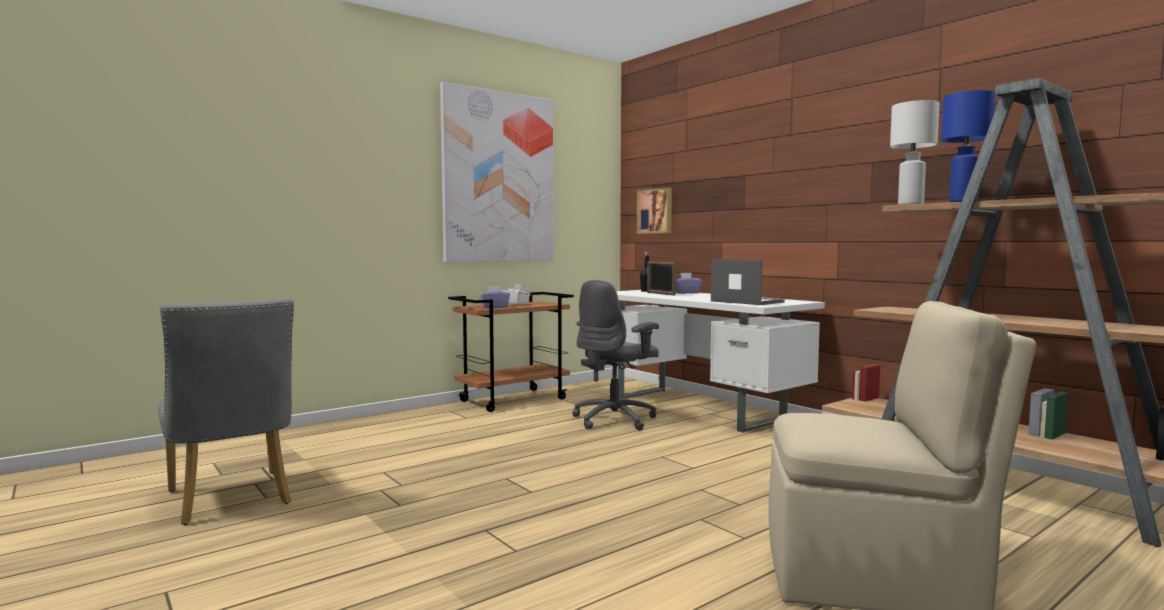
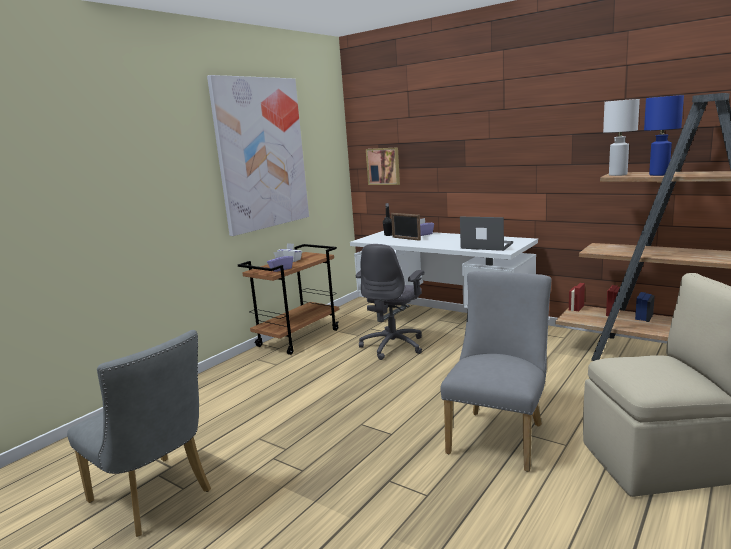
camera: 15 degrees left, 10 degrees up
none -> grey chair [440,271,552,472]

